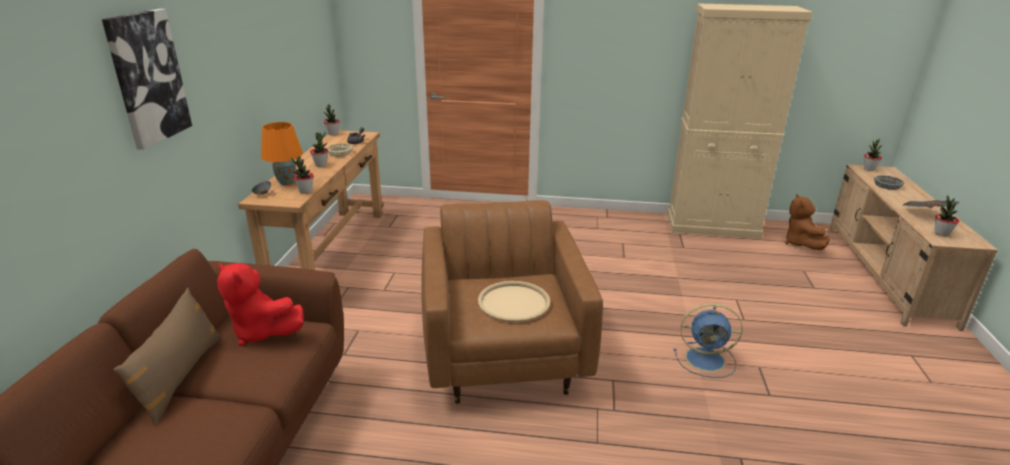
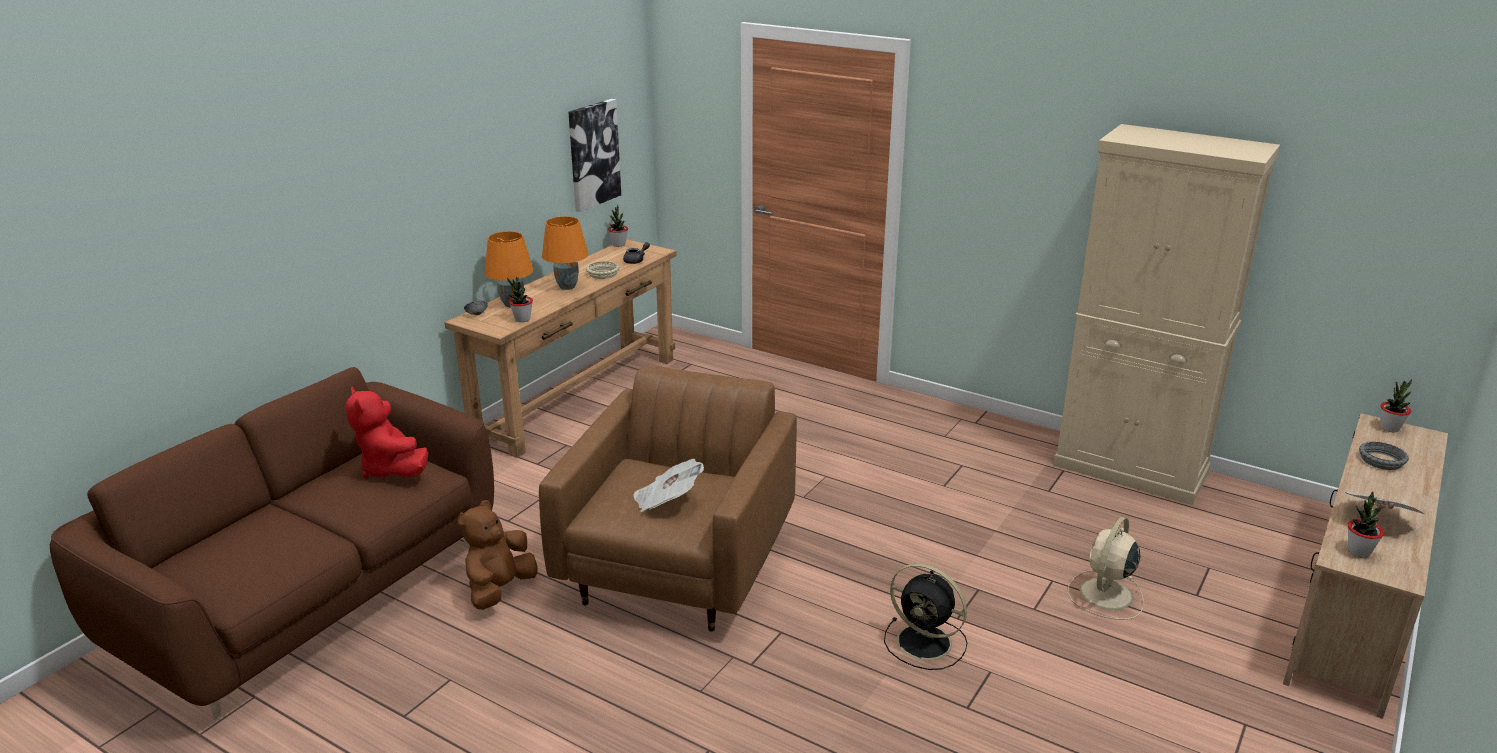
camera: 25 degrees right, 0 degrees up
picture [102,9,192,150] -> picture moved to [568,99,621,212]
brown pillow [113,288,222,425] -> none
potted plant [310,132,328,167] -> orange table lamp [542,216,588,290]
beige tray [478,281,550,322] -> newspaper [633,459,704,512]
blue fan [674,303,743,378] -> black fan [884,563,967,670]
brown plush toy [785,194,830,250] -> brown plush toy moved to [457,500,538,610]
none -> beige fan [1068,517,1144,620]

